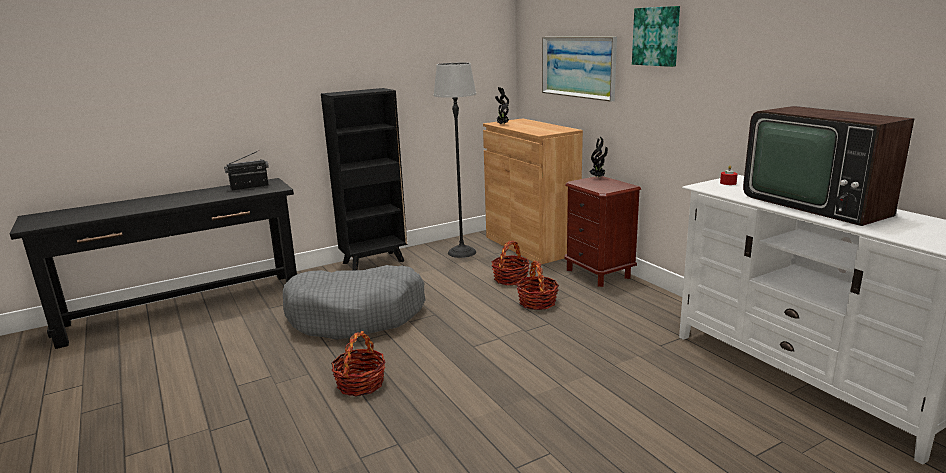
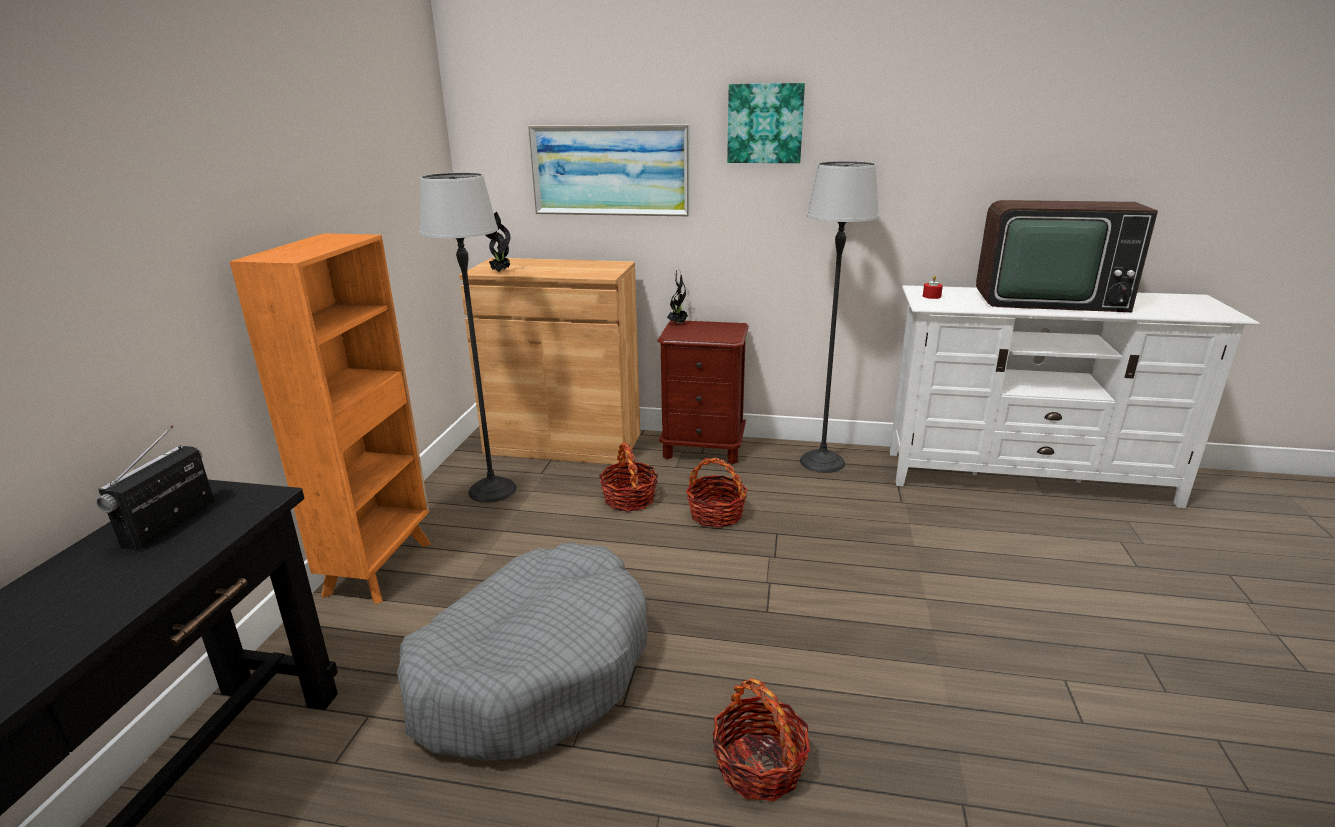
camera: 50 degrees left, 5 degrees up
black bookcase [321,88,407,270] -> orange bookcase [230,233,431,604]
none -> floor lamp [800,161,879,473]

